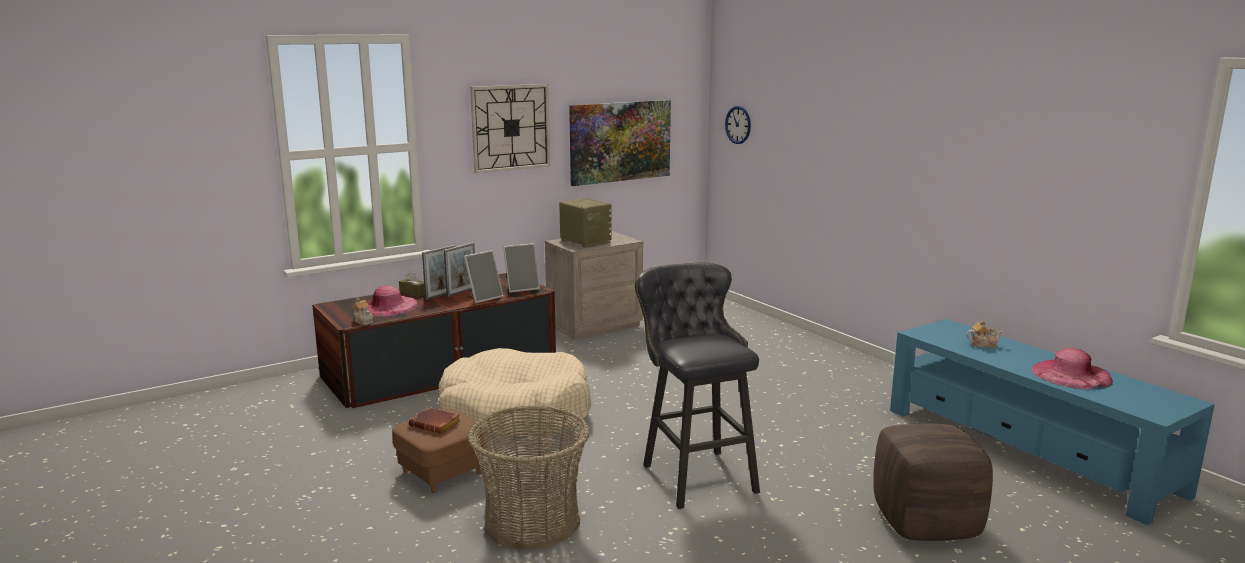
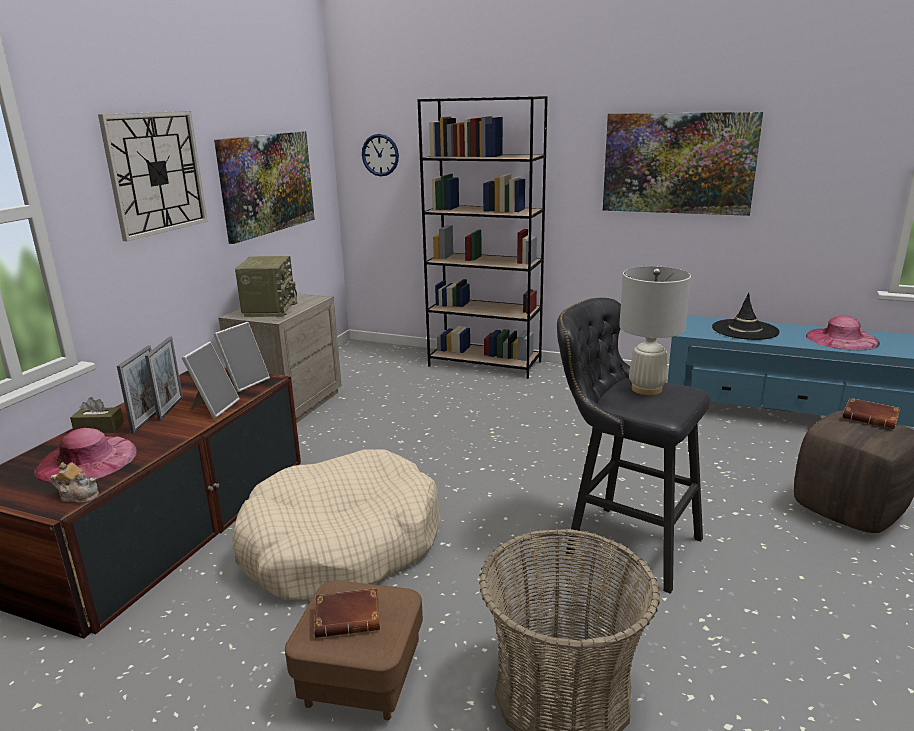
camera: 35 degrees left, 5 degrees up
radio [559,198,612,248] -> radio turned 75 degrees clockwise [235,256,298,317]
teapot [966,320,1003,347] -> black hat [712,293,780,340]
none -> beige bookcase [418,96,548,379]
none -> picture [603,112,763,216]
none -> white table lamp [619,266,691,395]
none -> brown book [842,398,901,429]

